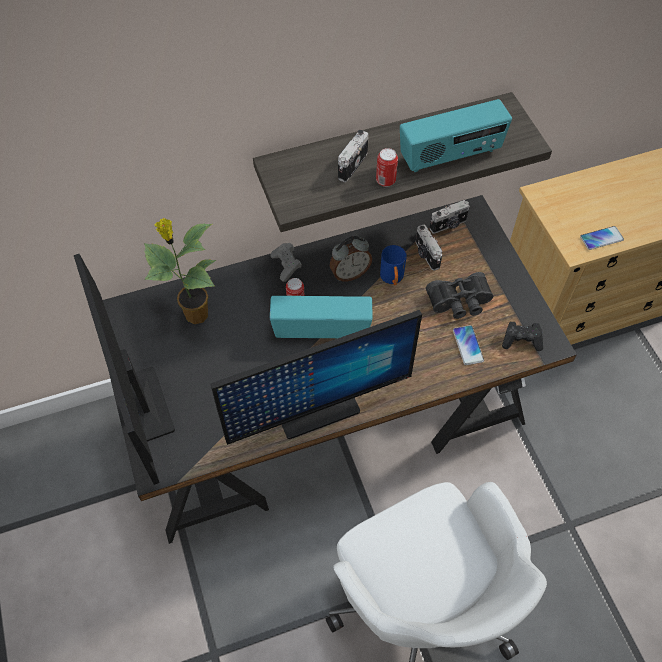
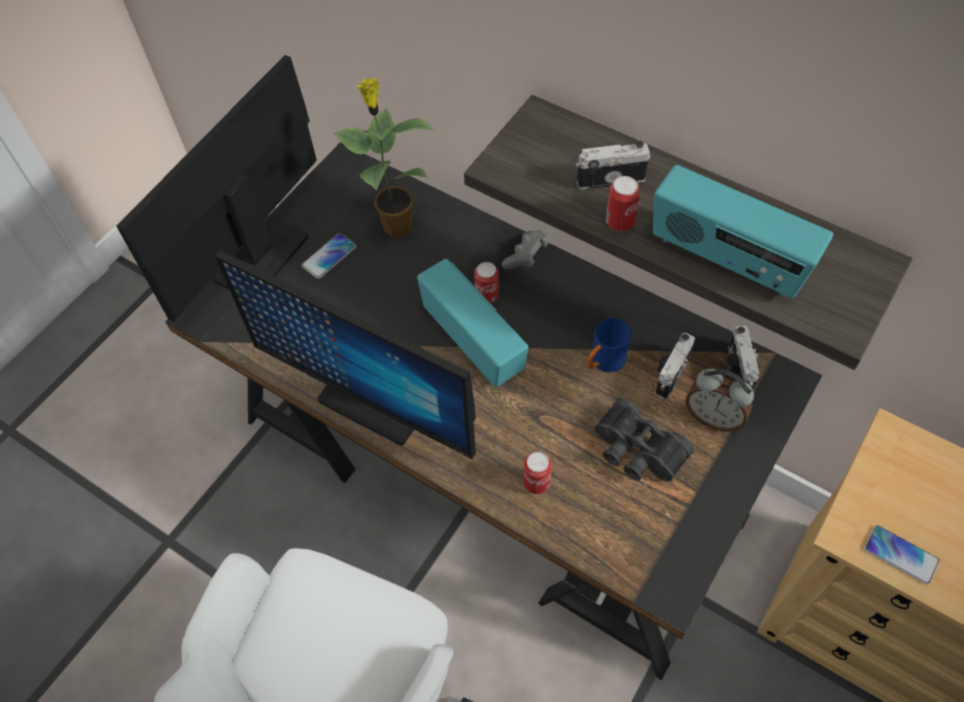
camera: 55 degrees right, 0 degrees up
alarm clock [329,236,372,281] -> alarm clock moved to [685,369,754,432]
camera [430,200,470,234] -> camera turned 60 degrees clockwise [727,326,760,389]
phone [453,325,484,365] -> phone moved to [301,233,356,279]
black game controller [502,322,543,351] -> none
none -> can [523,452,552,494]

